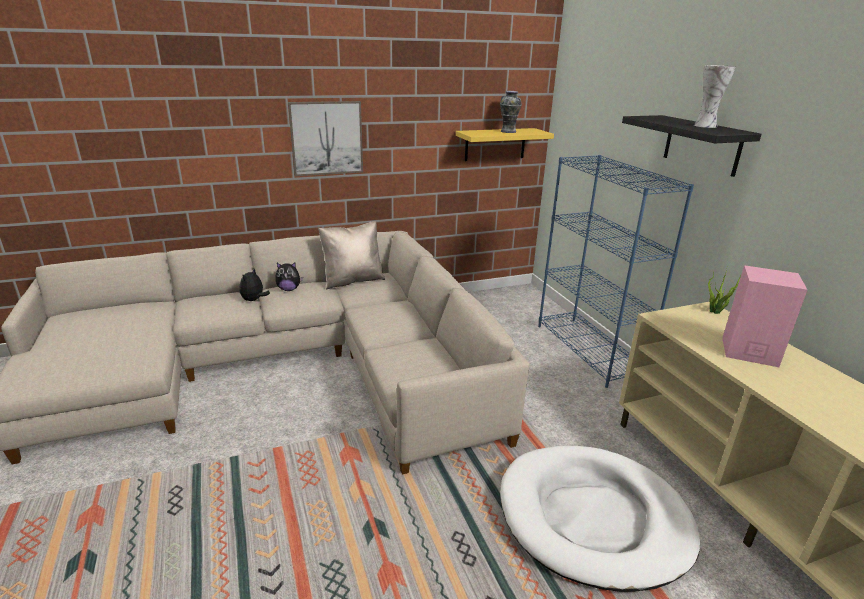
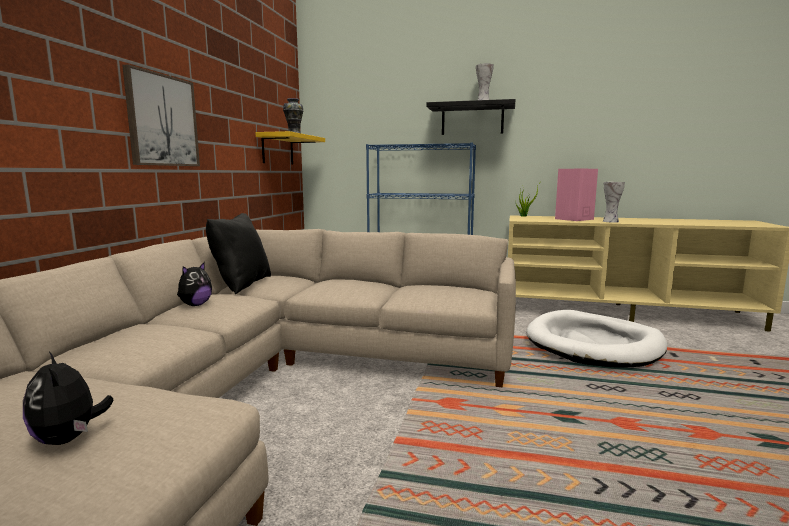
camera: 55 degrees left, 15 degrees down
plush toy [239,269,270,301] -> plush toy moved to [23,352,113,445]
beige pillow [318,221,385,289] -> black pillow [206,213,271,294]
none -> vase [603,182,625,223]

